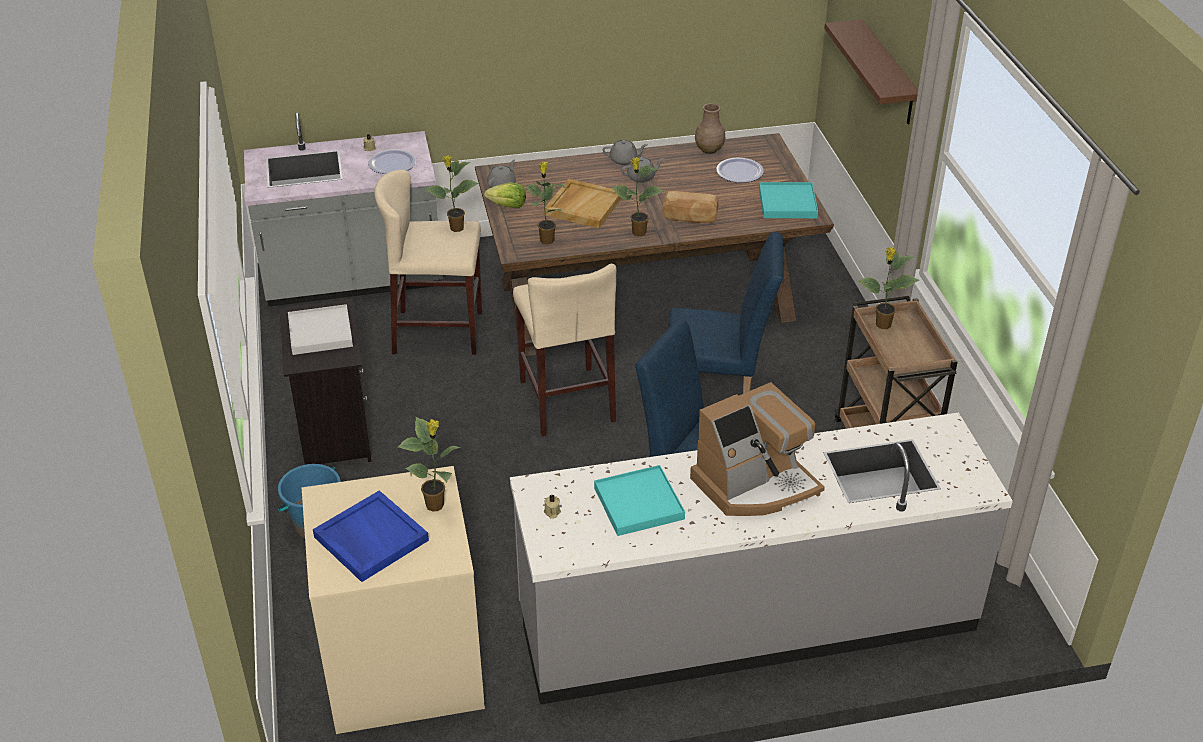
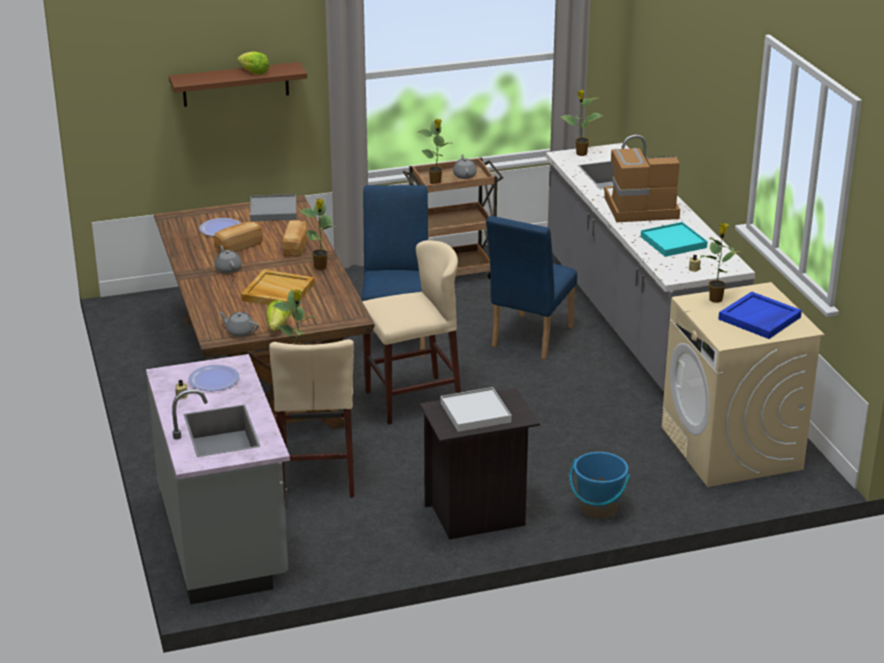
camera: 95 degrees left, 10 degrees down
potted plant [526,162,567,245] -> potted plant moved to [561,90,602,156]
grey teapot [603,140,648,165] -> grey teapot moved to [453,154,477,179]
coffee machine [690,382,825,516] -> coffee machine turned 60 degrees counterclockwise [604,148,680,222]
brown vase [695,103,725,154] -> none
turquoise tray [759,182,818,218] -> grey tray [250,194,297,221]
none -> bread [214,222,263,252]
none -> lettuce [237,51,269,75]

